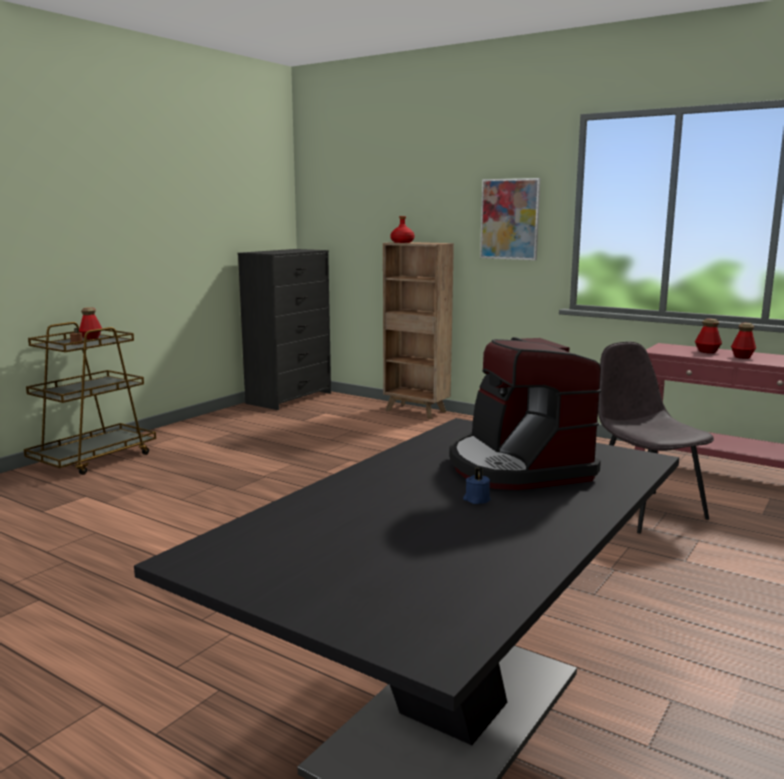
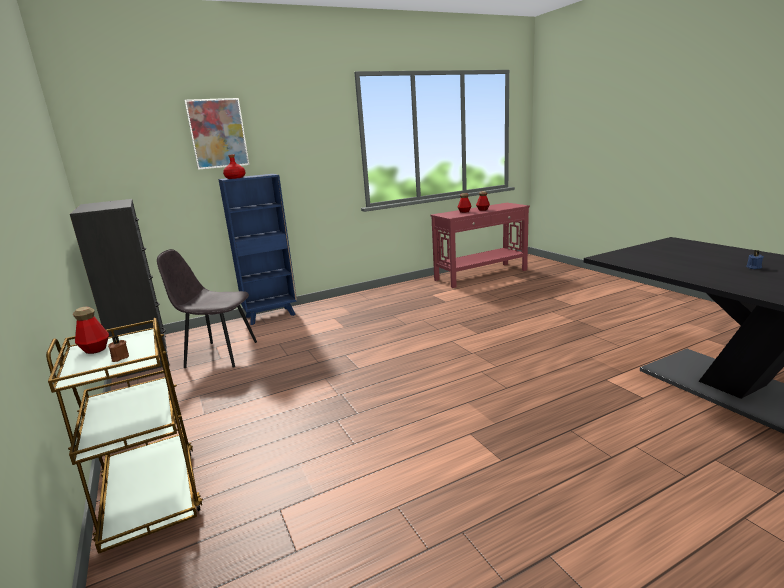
camera: 60 degrees left, 5 degrees up
brown bookcase [383,242,454,419] -> blue bookcase [218,174,297,325]
coffee machine [449,337,601,490] -> none
picture [480,178,540,260] -> picture moved to [185,98,249,170]
grey chair [598,342,714,534] -> grey chair moved to [157,249,257,368]

